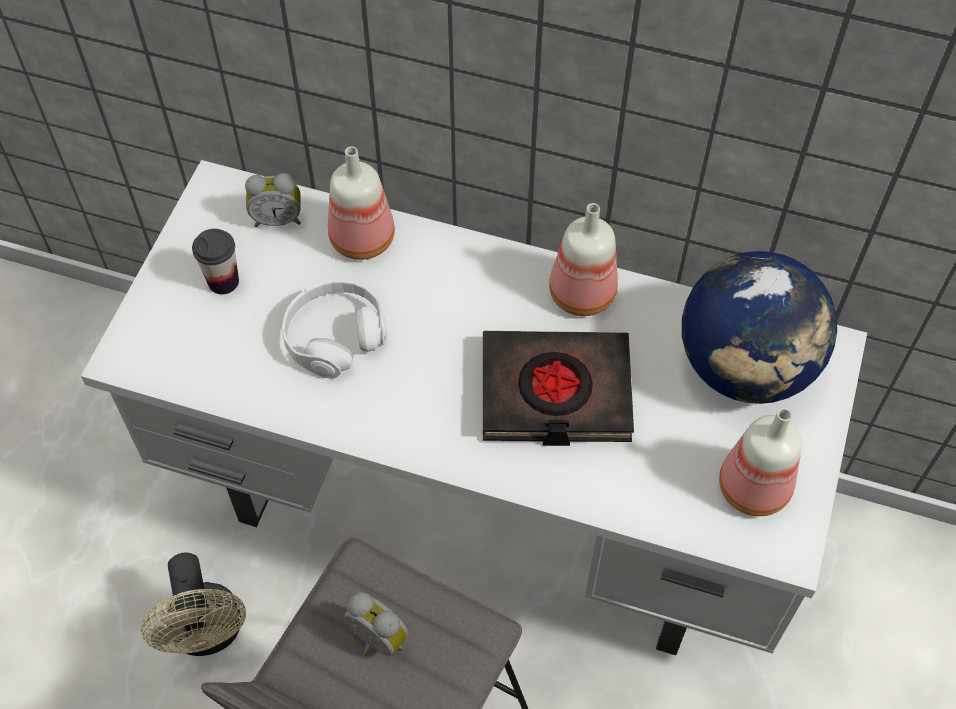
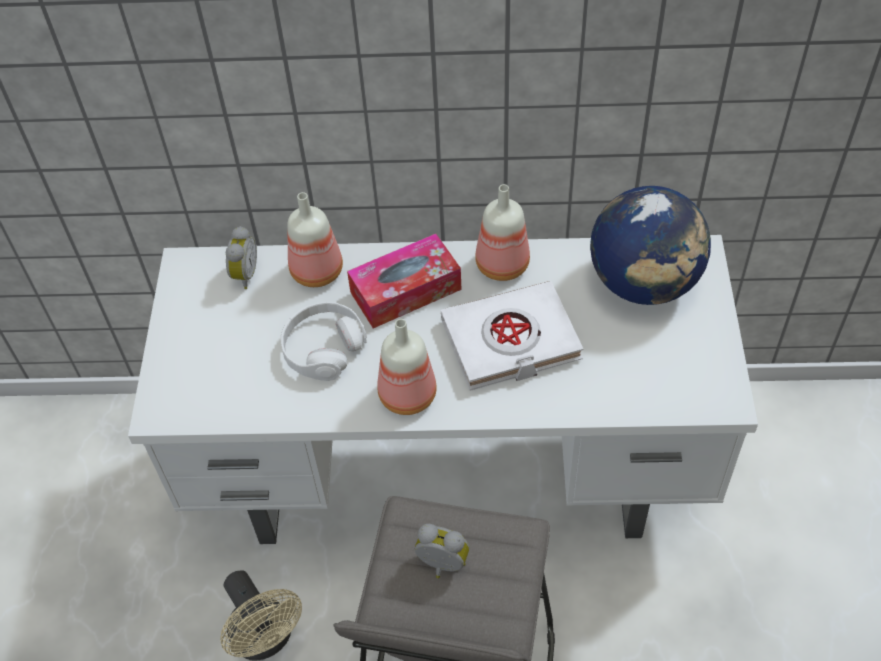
camera: 15 degrees left, 5 degrees down
cup [192,229,239,294] -> none
alarm clock [245,173,301,227] -> alarm clock turned 60 degrees counterclockwise [226,226,257,289]
black book [483,331,634,446] -> white book [441,281,583,391]
bottle [719,408,802,516] -> bottle moved to [377,319,437,415]
none -> tissue box [347,234,461,328]

